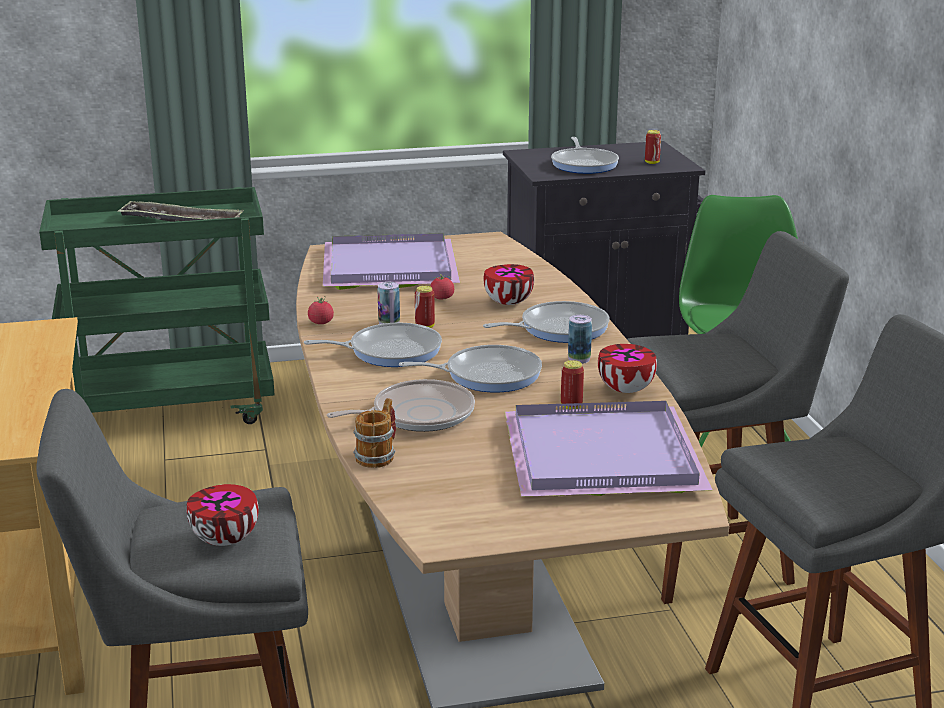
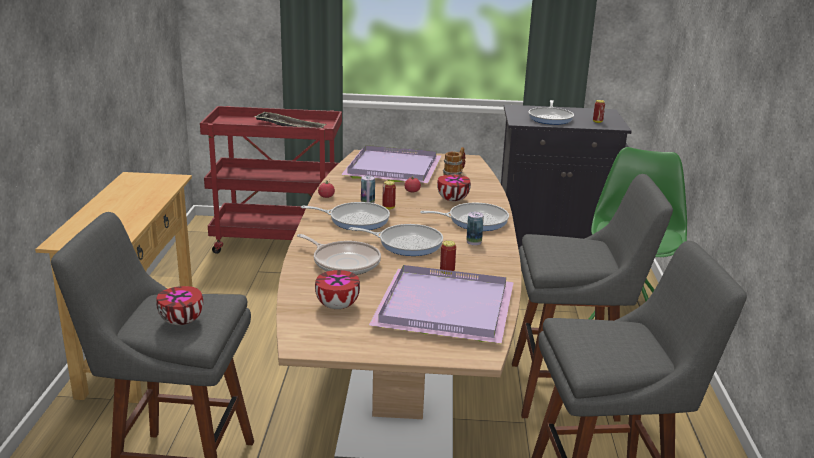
camera: 15 degrees right, 0 degrees up
green cart [39,187,274,424] -> red cart [200,106,342,254]
frying pan [327,379,475,432] -> frying pan turned 45 degrees clockwise [297,234,381,275]
mug [353,398,396,468] -> mug moved to [443,147,466,175]
bowl [598,344,657,393] -> bowl moved to [315,270,360,309]

